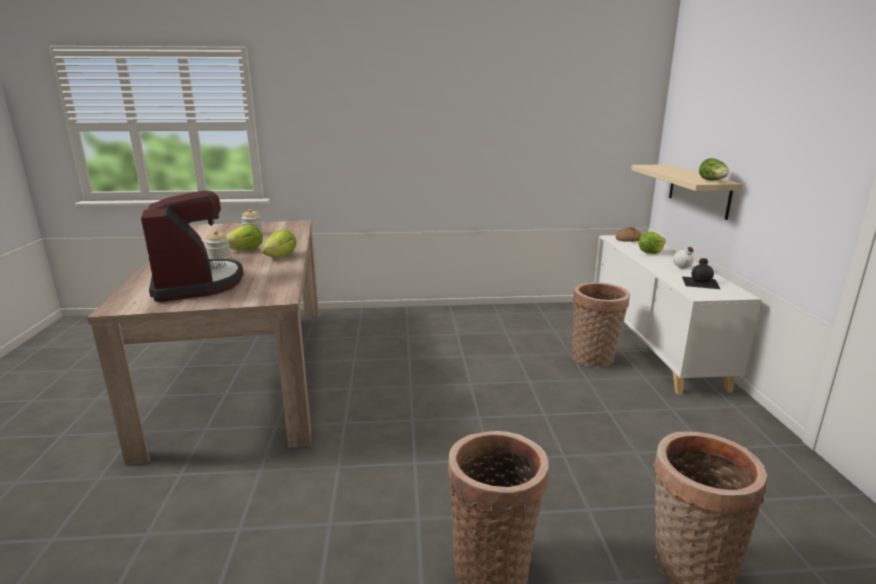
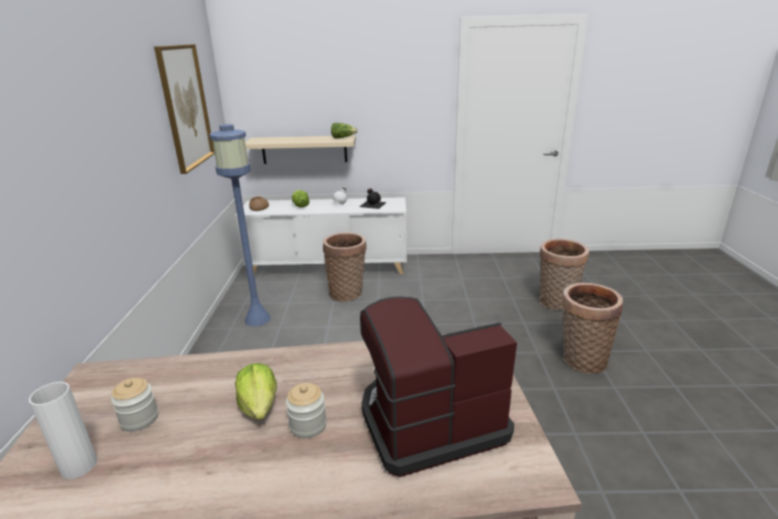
camera: 85 degrees left, 5 degrees up
lettuce [261,229,297,257] -> none
none -> white vase [29,382,97,479]
none -> picture [154,44,215,174]
none -> blue floor lamp [209,124,271,326]

